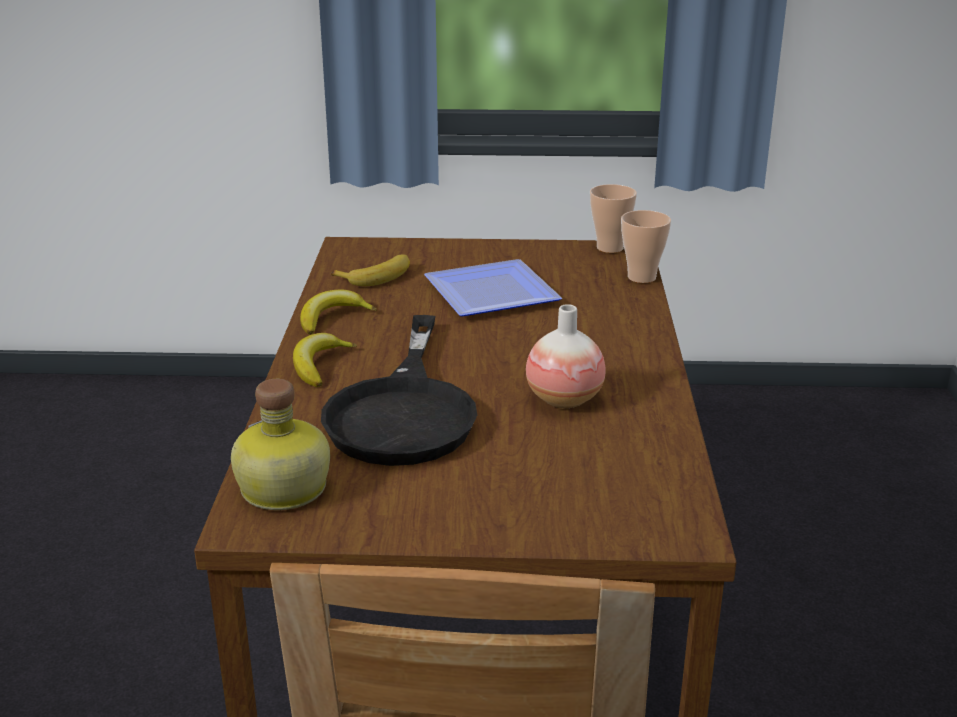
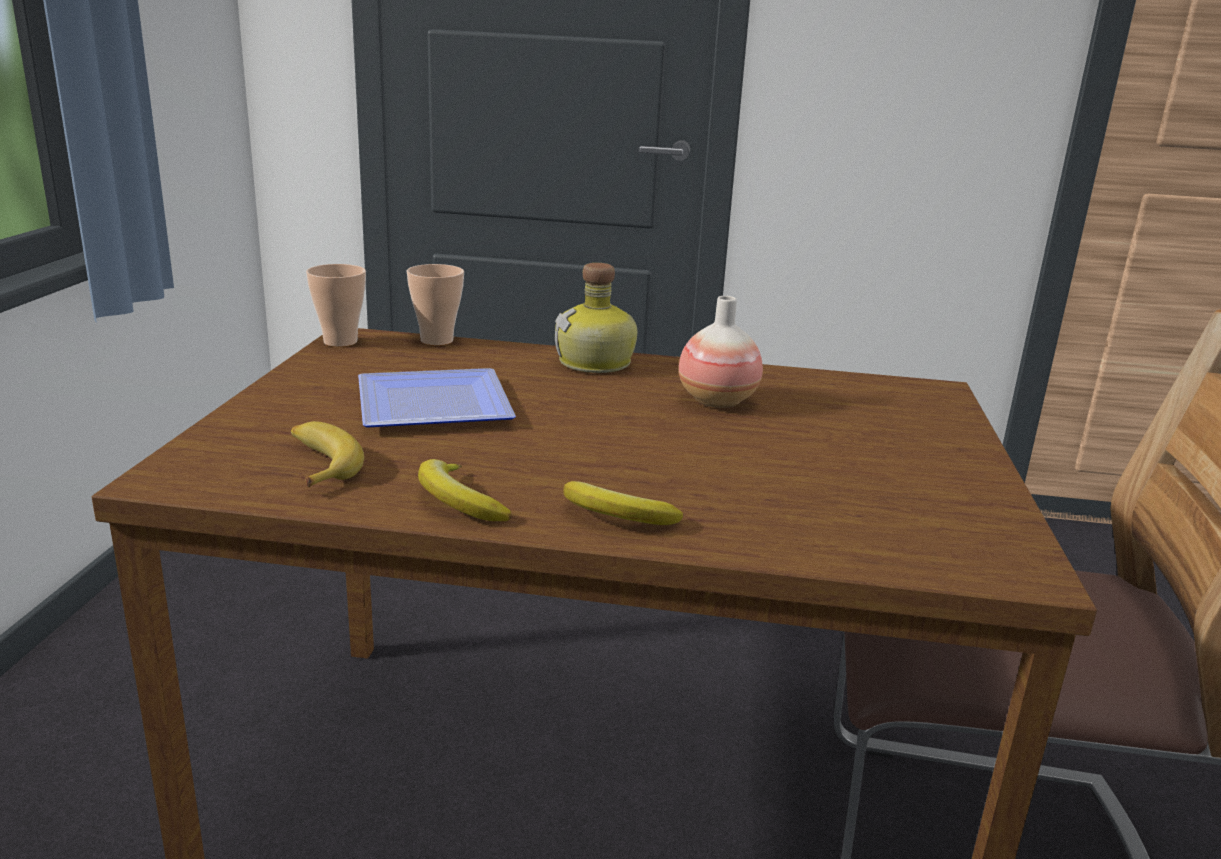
camera: 85 degrees left, 5 degrees down
bottle [231,379,330,510] -> bottle moved to [555,263,638,373]
black frying pan [321,315,477,466] -> none

